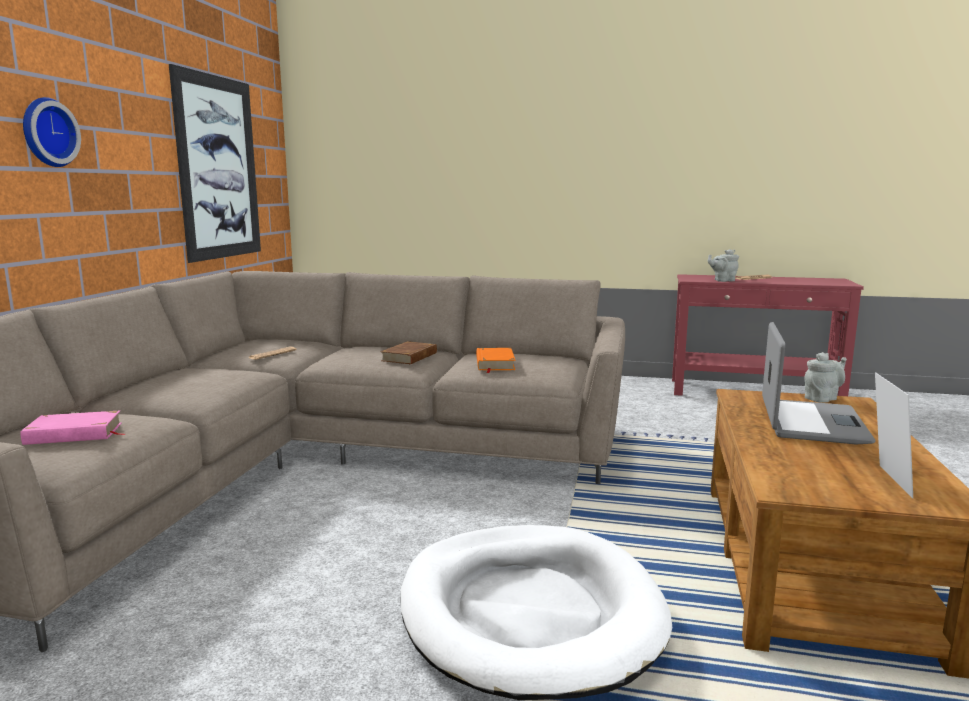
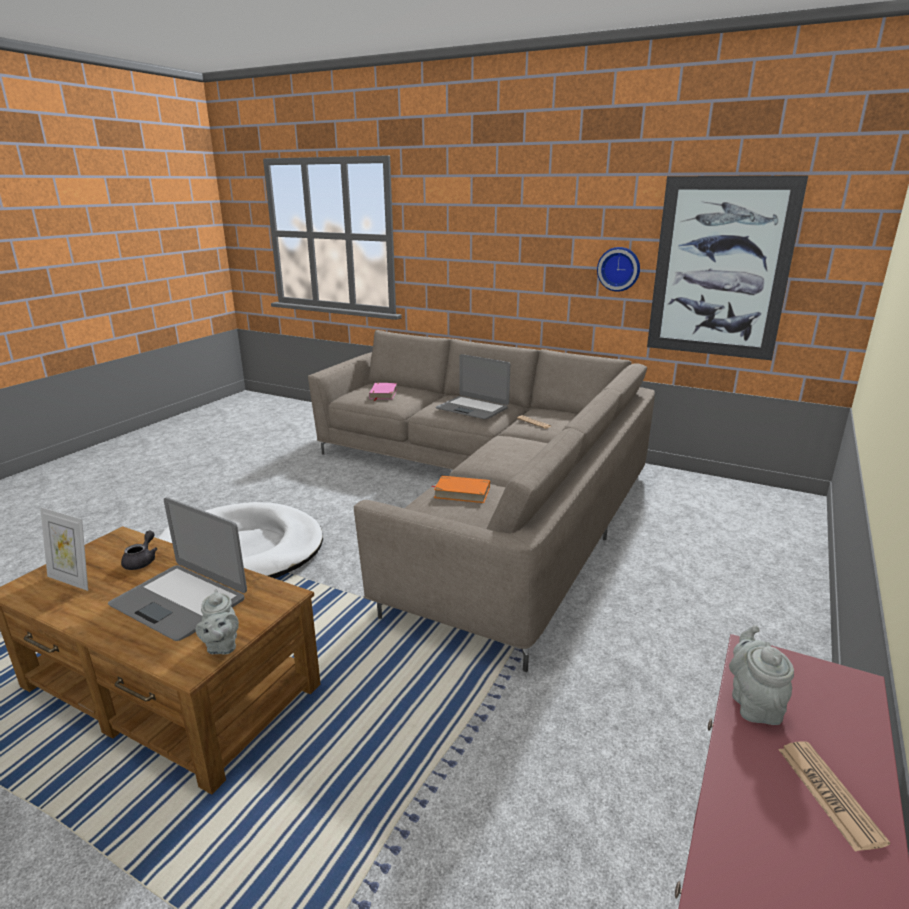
camera: 105 degrees right, 10 degrees up
wall clock [23,97,81,167] -> wall clock moved to [597,247,640,292]
brown book [381,341,437,364] -> none
none -> grey teapot [121,531,158,570]
none -> laptop [436,354,510,419]

